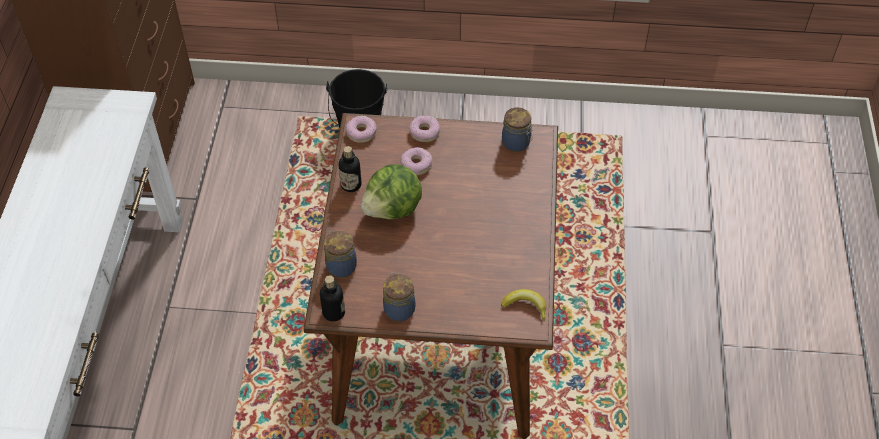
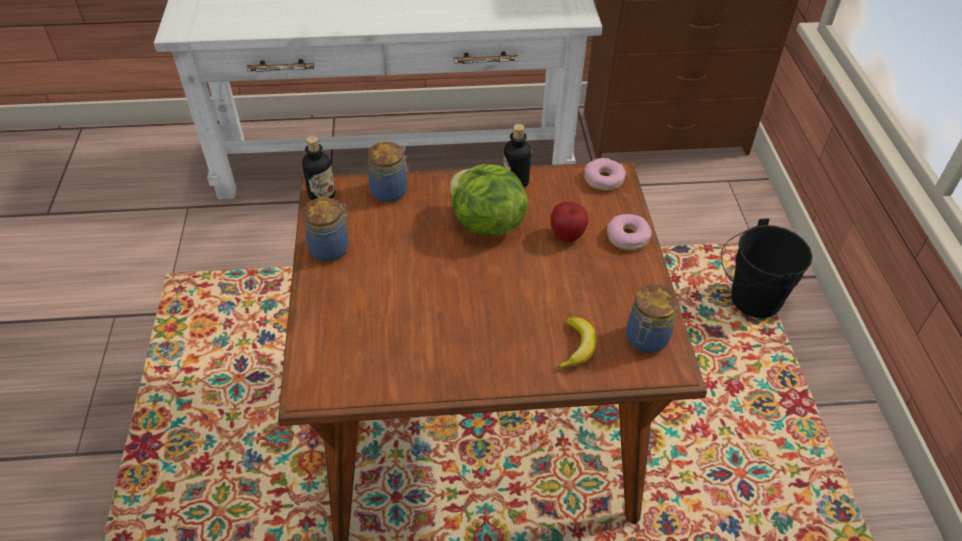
camera: 80 degrees right, 5 degrees down
donut [401,147,432,176] -> apple [551,202,589,242]
banana [501,289,547,321] -> banana moved to [556,317,596,368]

